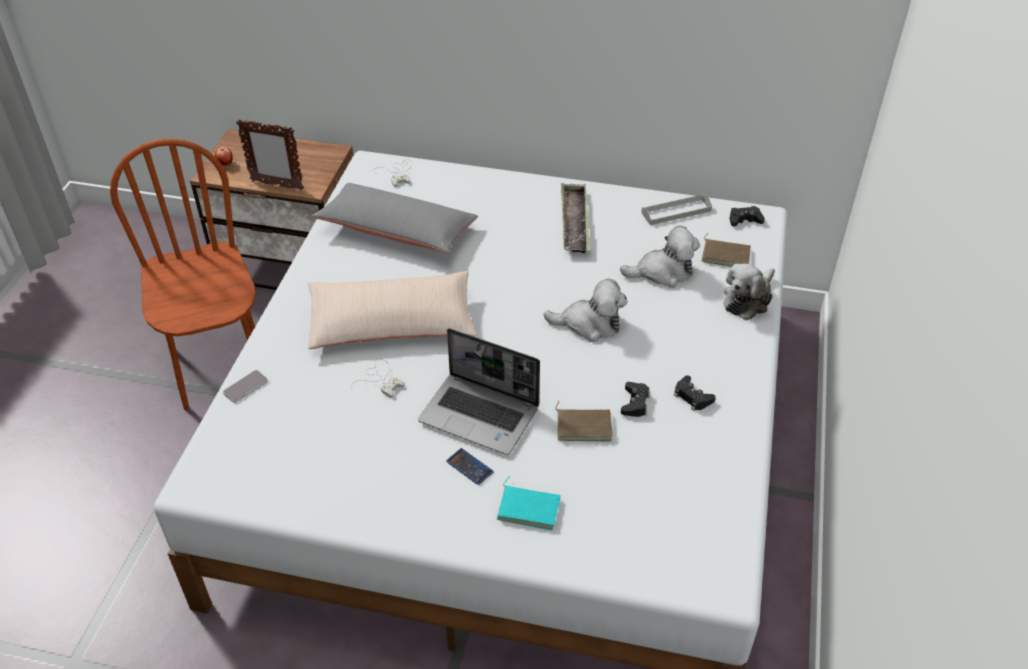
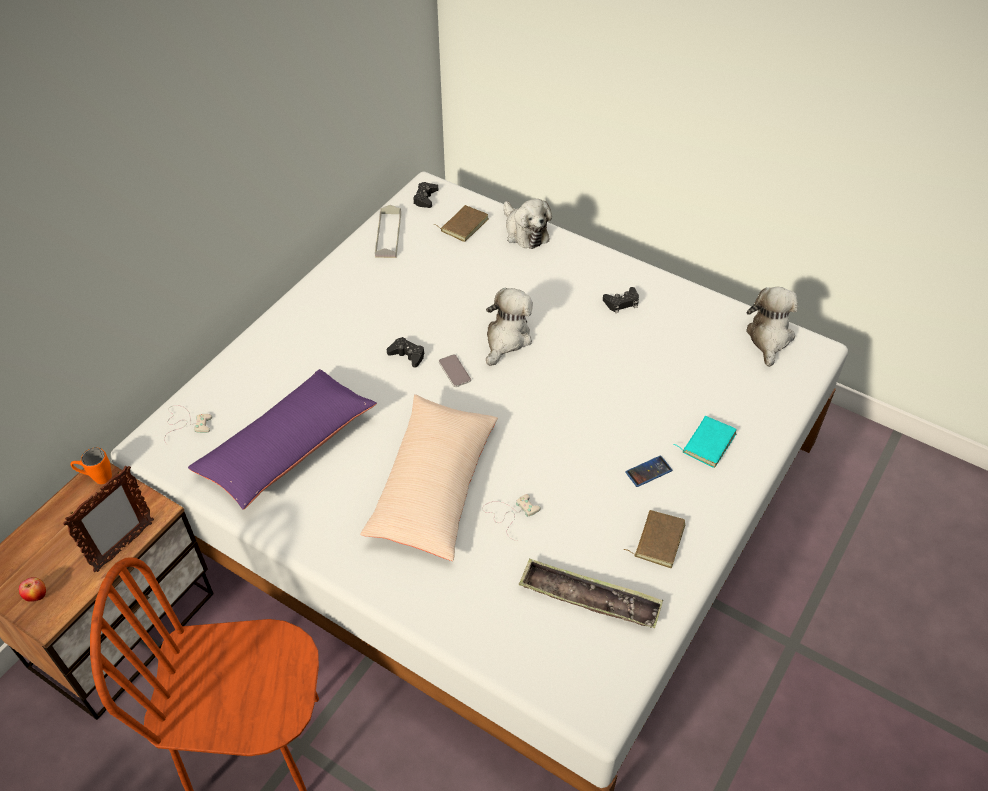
camera: 70 degrees left, 5 degrees up
phone [223,370,268,403] -> phone moved to [439,354,471,387]
grey pillow [311,183,478,253] -> purple pillow [188,369,377,510]
laptop [418,328,540,455] -> none
brown book [556,401,613,441] -> brown book moved to [623,510,686,568]
tray [561,183,590,253] -> tray moved to [519,558,663,628]
plush toy [620,226,700,288] -> plush toy moved to [746,287,798,367]
black game controller [621,382,650,417] -> black game controller moved to [387,337,424,367]
none -> orange mug [71,448,112,484]

